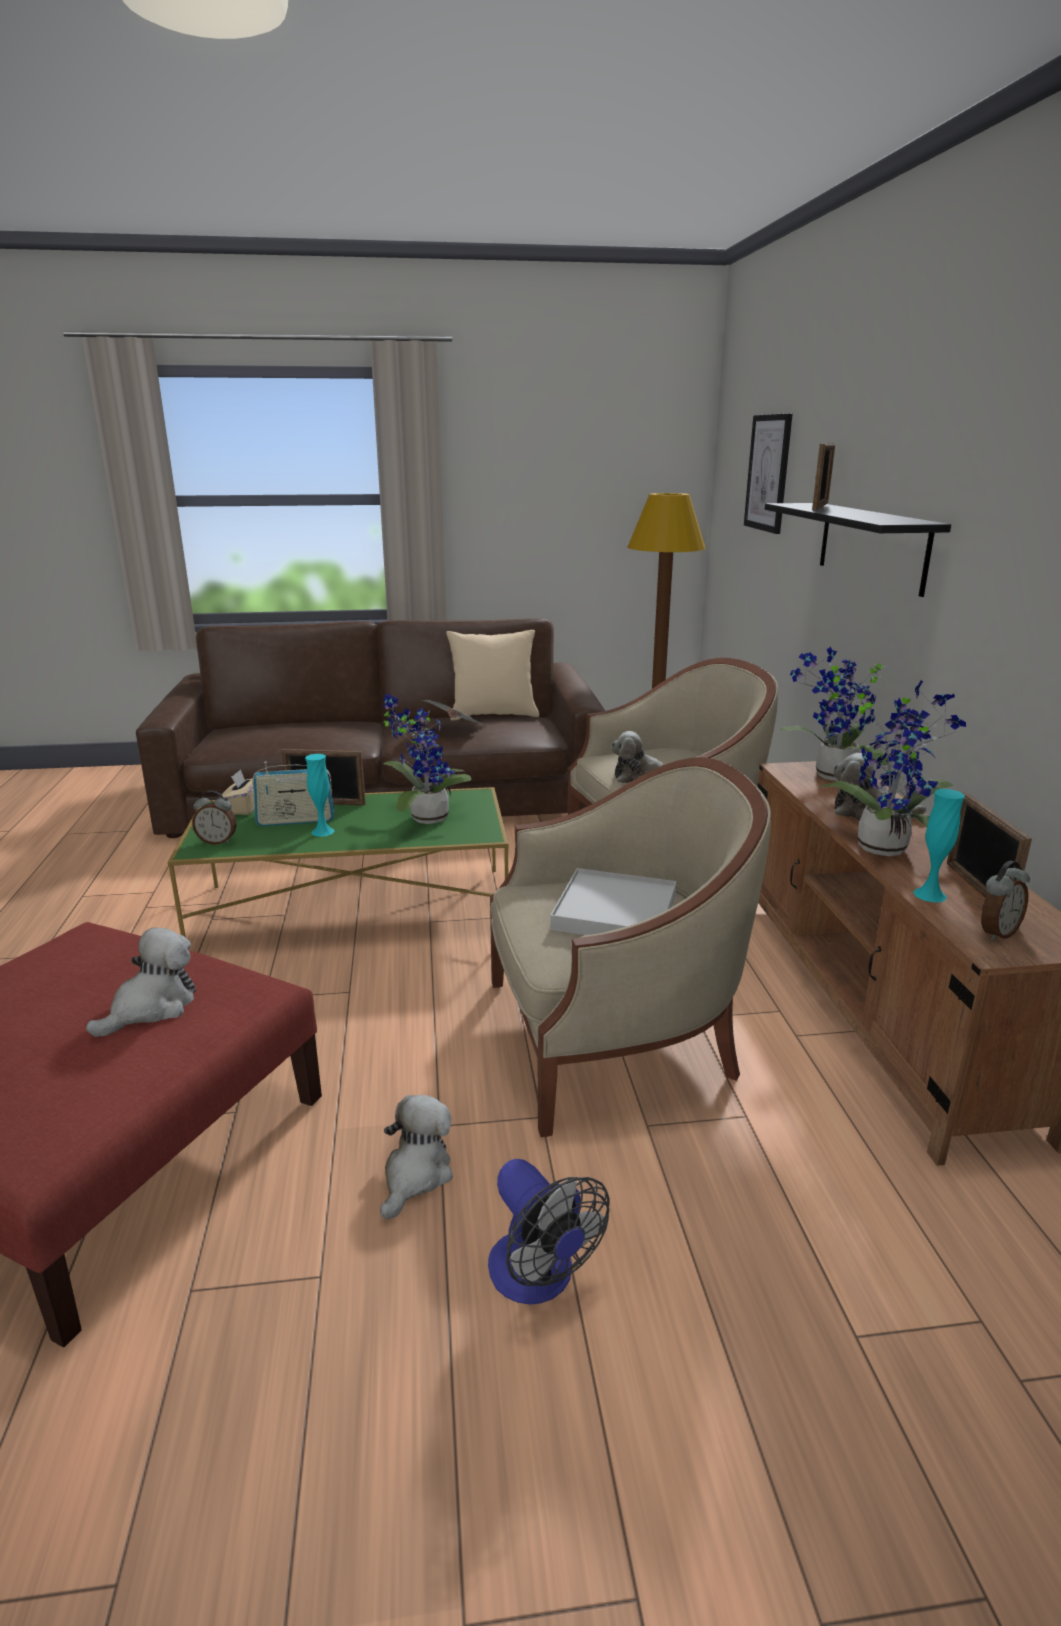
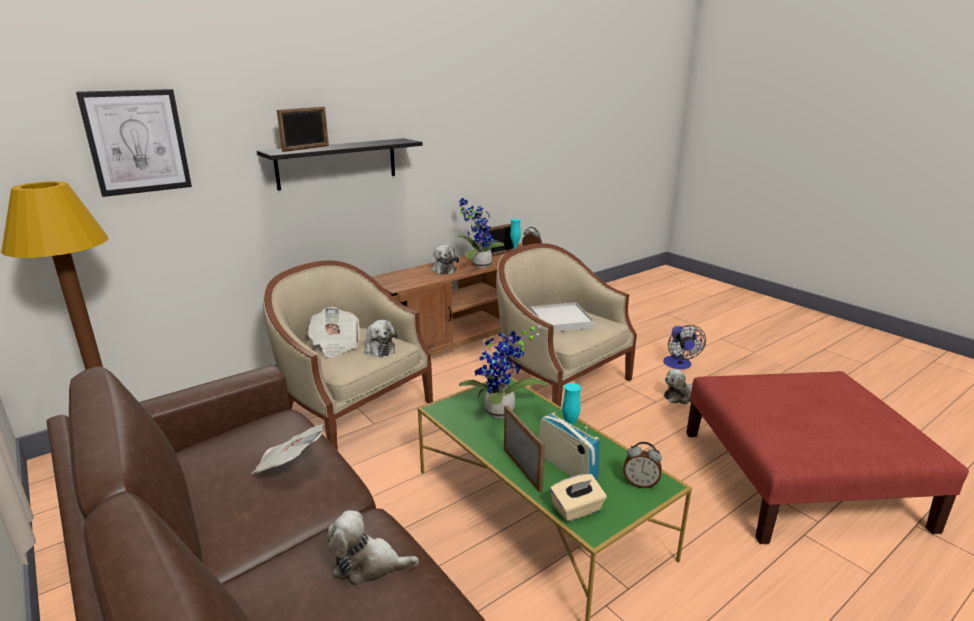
camera: 120 degrees left, 0 degrees up
plush toy [86,927,196,1037] -> plush toy moved to [326,510,419,586]
alarm clock [192,791,237,845] -> alarm clock turned 135 degrees clockwise [623,442,662,488]
beige pillow [446,630,539,720] -> none
fan [488,1159,610,1304] -> fan turned 150 degrees clockwise [663,325,706,369]
potted plant [779,647,888,781] -> none
picture frame [812,443,835,510] -> picture frame turned 135 degrees clockwise [277,107,329,152]
none -> newspaper [307,307,359,358]

